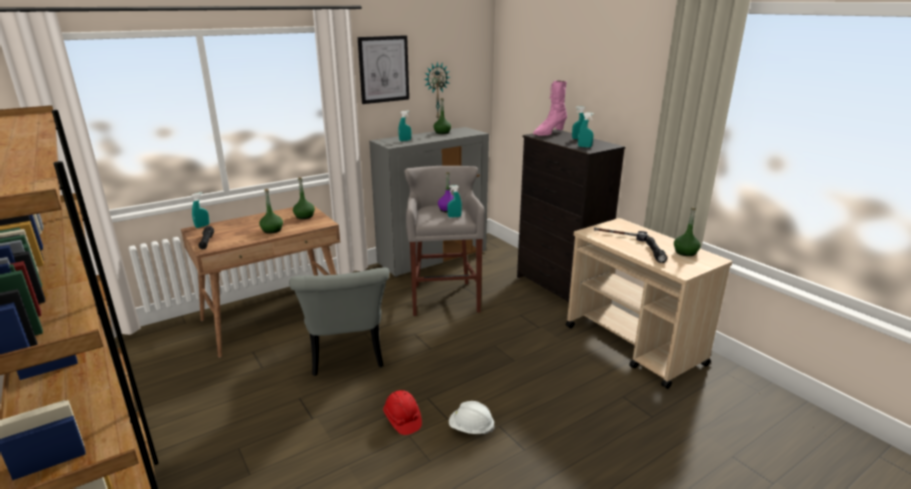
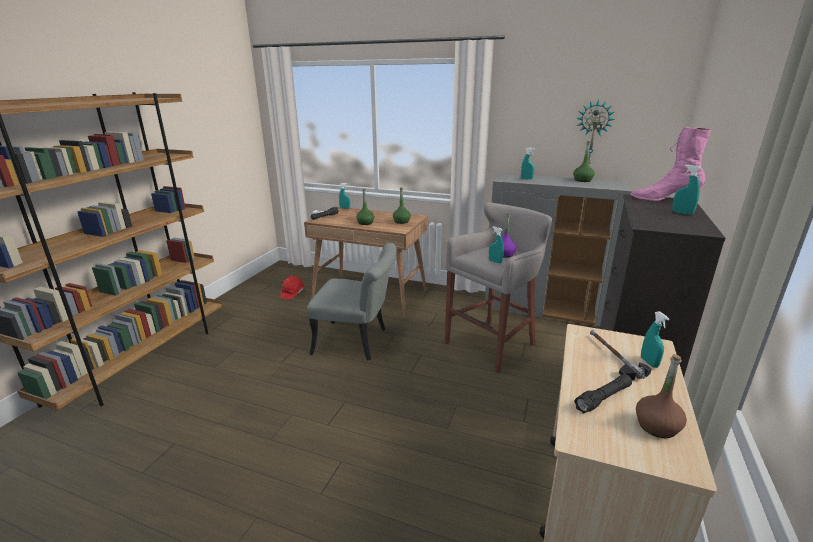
camera: 55 degrees right, 0 degrees up
grey chair [289,267,389,376] -> grey chair turned 120 degrees counterclockwise [307,243,397,360]
picture [358,35,409,104] -> none
red hard hat [383,390,422,435] -> red hard hat moved to [280,276,304,300]
white hard hat [449,401,495,434] -> none
turquoise spray bottle [578,112,594,148] -> turquoise spray bottle moved to [641,311,669,368]
green bottle [674,207,701,256] -> brown bottle [636,354,687,438]

